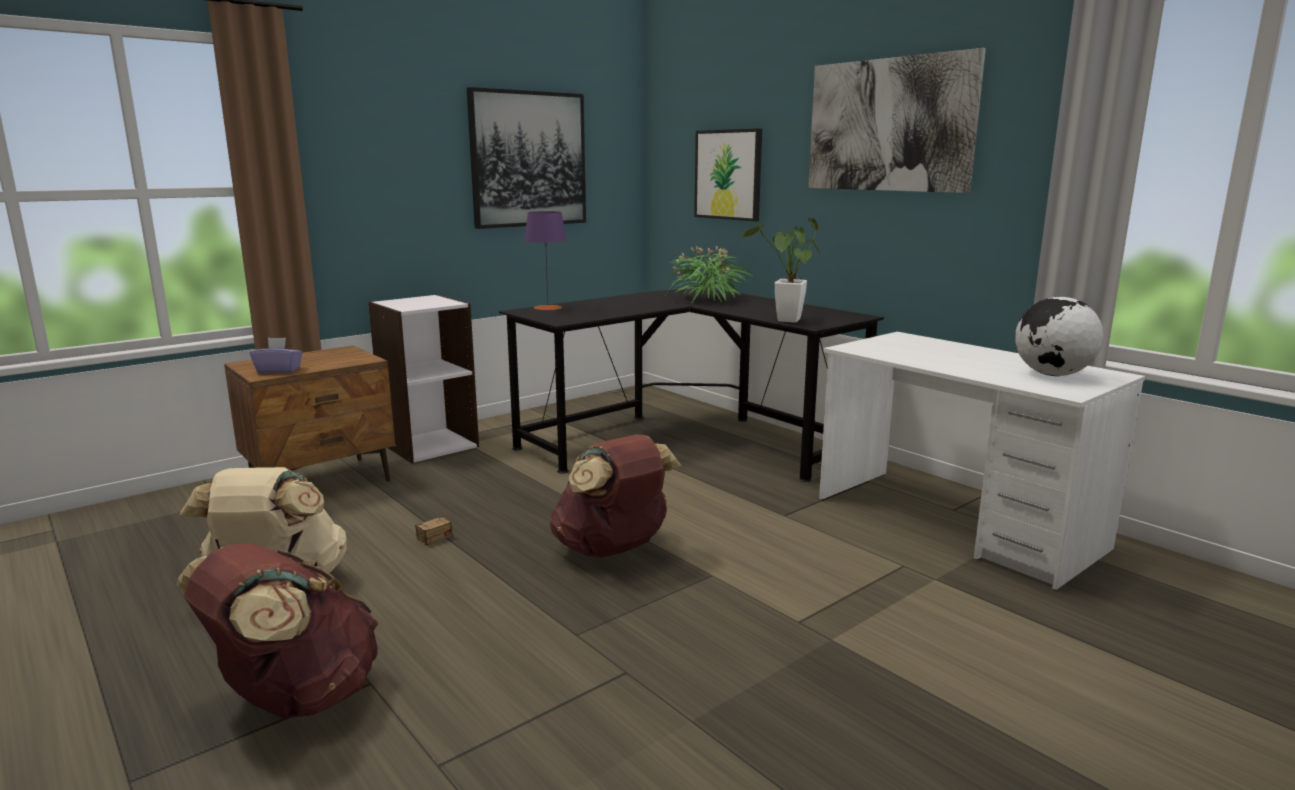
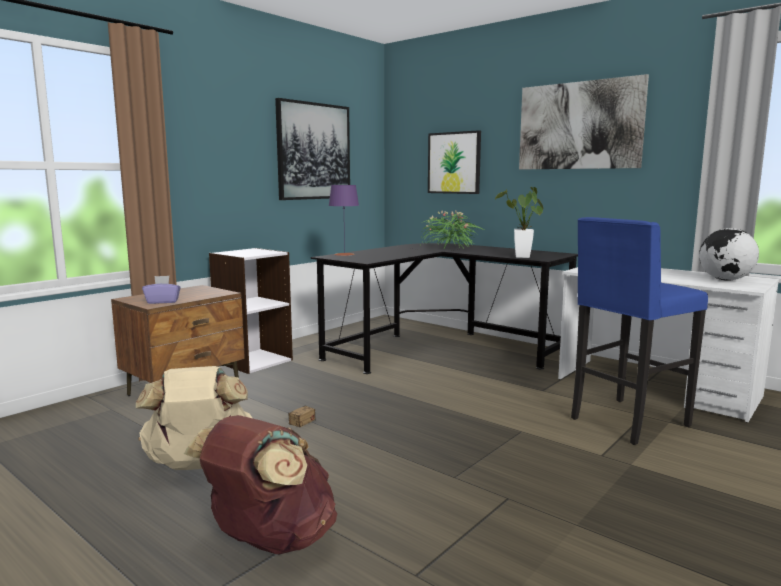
camera: 10 degrees left, 5 degrees down
brown backpack [550,435,682,558] -> none
none -> blue stool [571,217,708,445]

